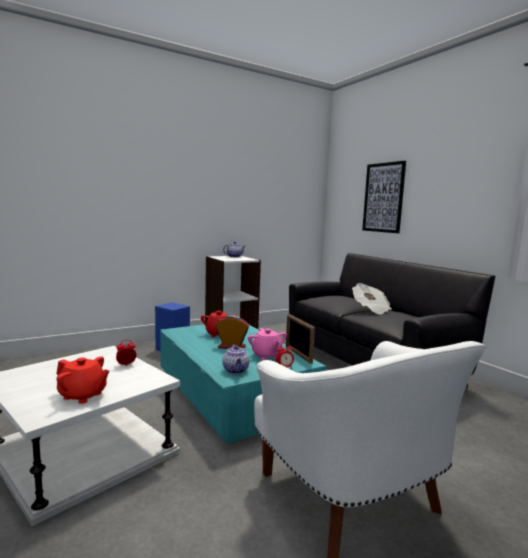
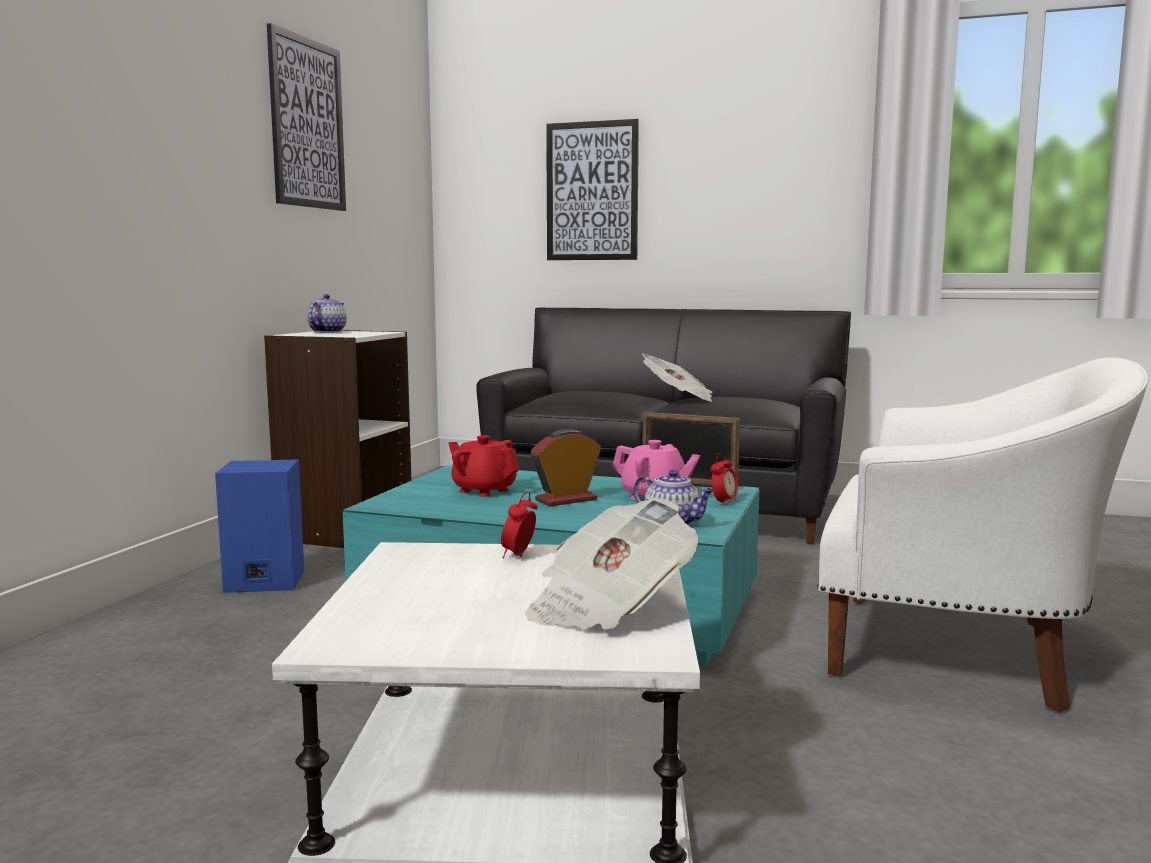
camera: 40 degrees left, 0 degrees up
red teapot [56,356,109,404] -> newspaper [525,499,698,630]
none -> picture [267,23,346,211]

